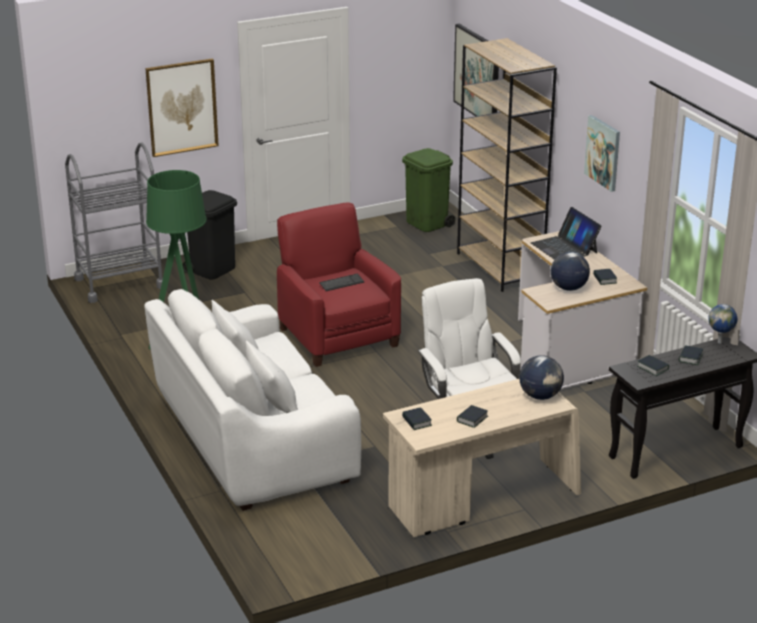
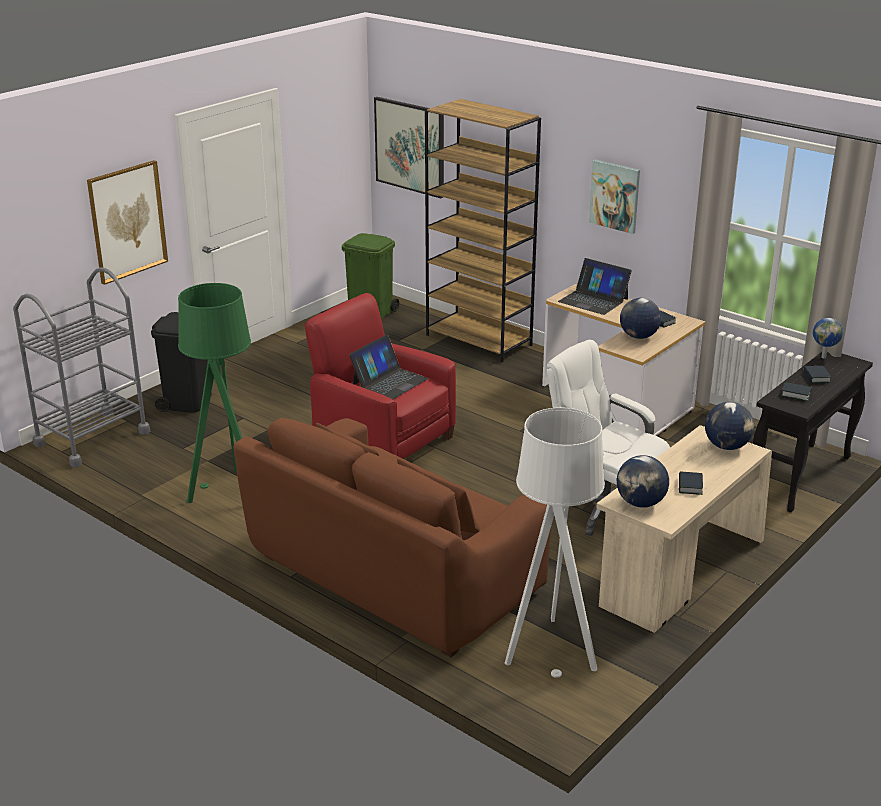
camera: 25 degrees left, 0 degrees up
white sofa [144,289,361,511] -> brown sofa [233,417,551,657]
keyboard [319,274,364,291] -> laptop [349,335,428,399]
book [402,407,432,430] -> globe [617,455,669,508]
none -> white floor lamp [505,407,605,678]

